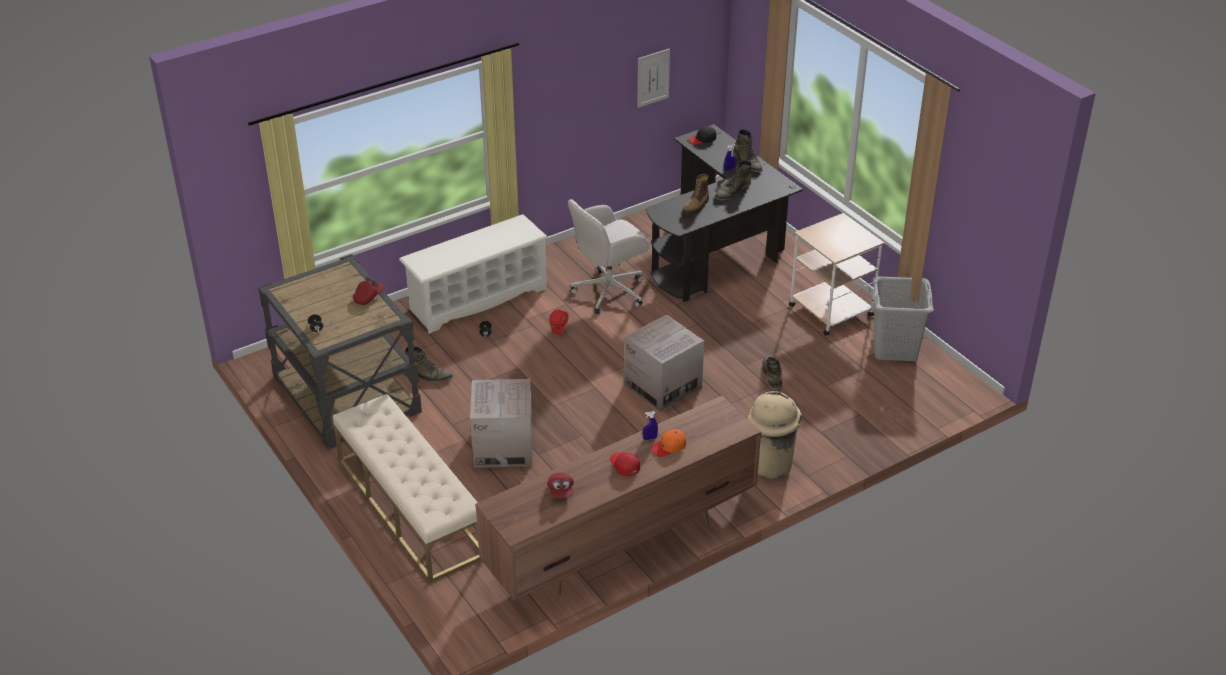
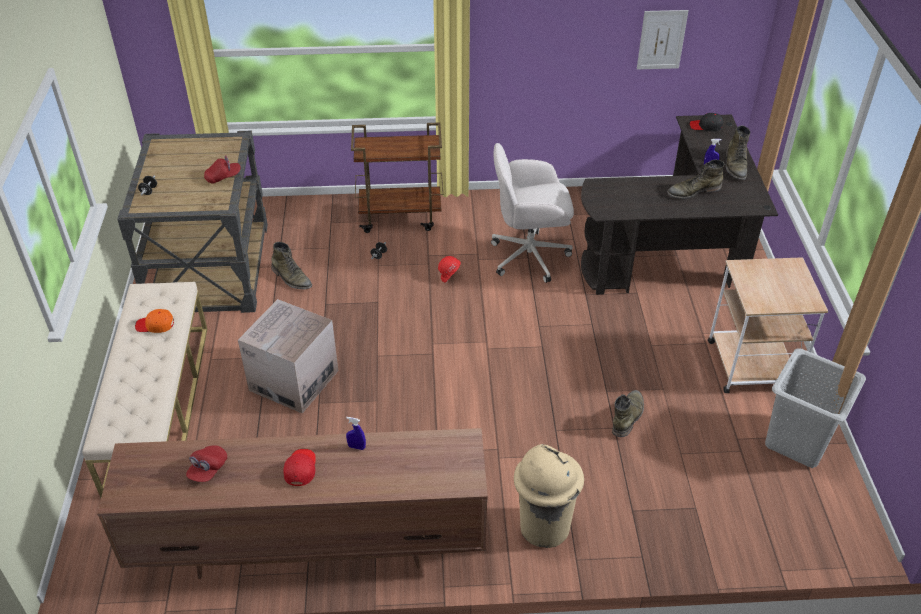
camera: 30 degrees right, 5 degrees up
white shoe rack [399,214,548,334] -> brown cart [351,122,443,233]
cardboard box [624,314,704,412] -> none
orange cap [651,429,686,457] -> orange cap moved to [135,309,174,333]
boot [682,174,709,215] -> none

